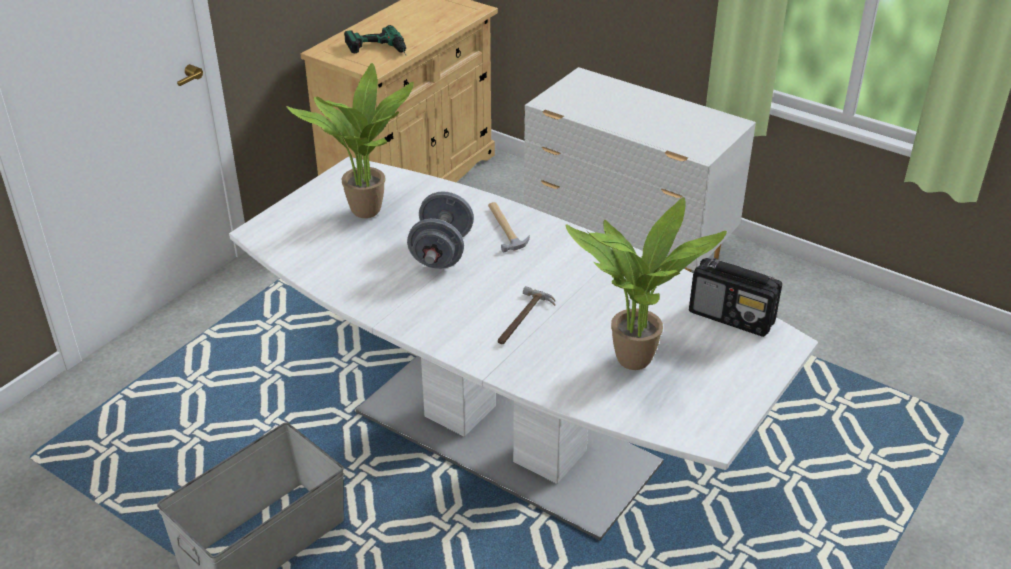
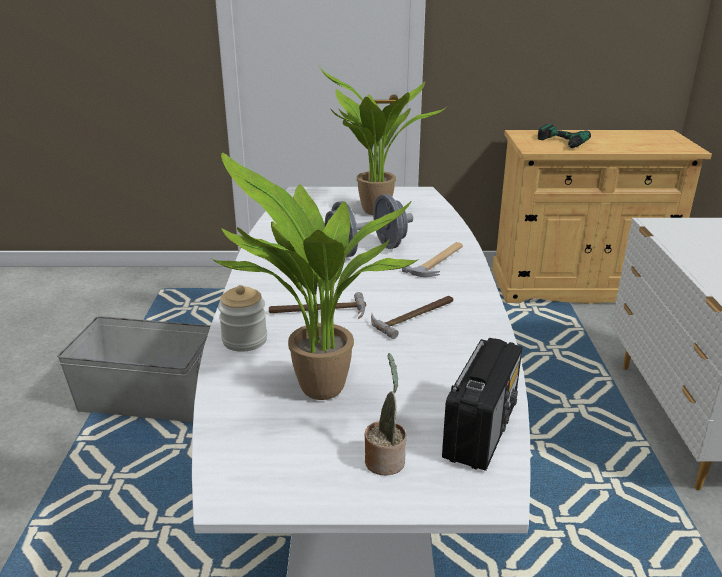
camera: 55 degrees right, 10 degrees down
radio [689,258,782,337] -> radio turned 150 degrees counterclockwise [442,338,522,471]
none -> jar [218,285,267,352]
none -> potted plant [365,353,406,475]
none -> hammer [371,296,453,339]

